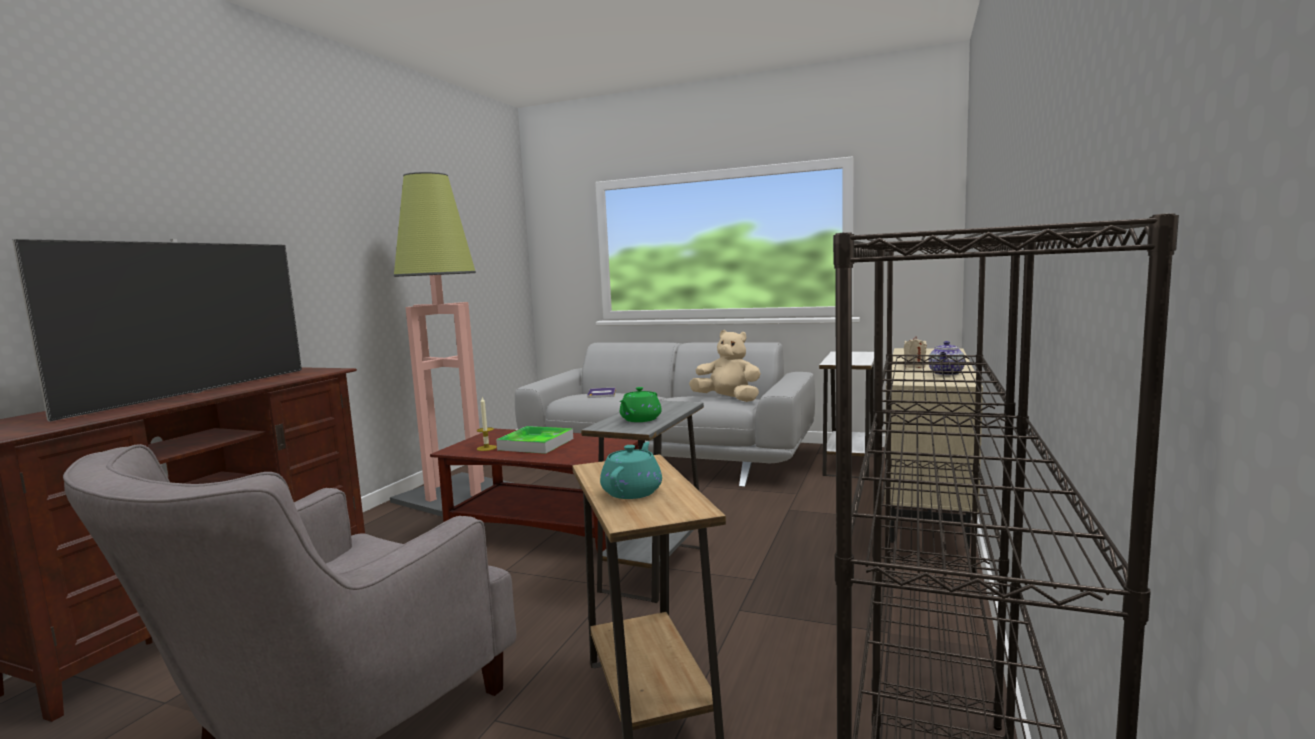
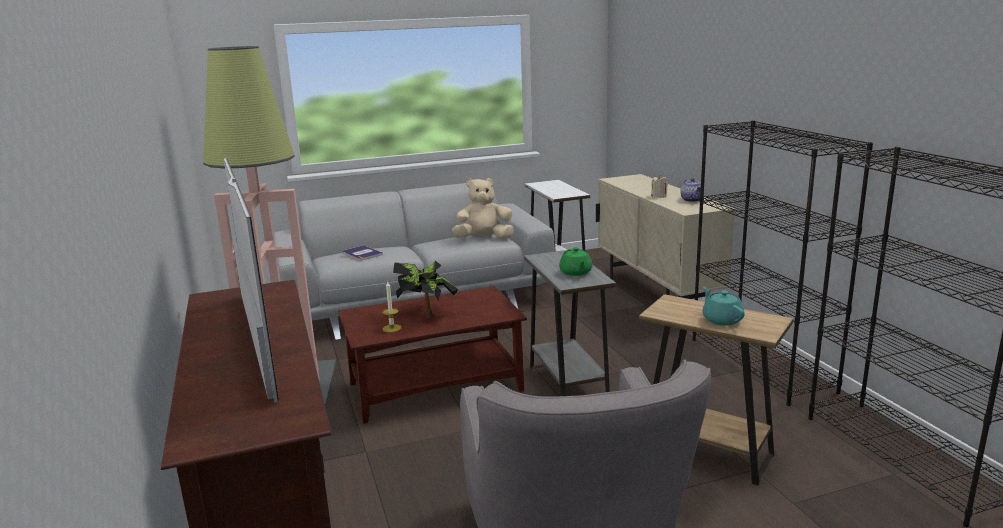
camera: 40 degrees left, 10 degrees up
tray [496,426,573,454] -> potted plant [393,261,459,318]

